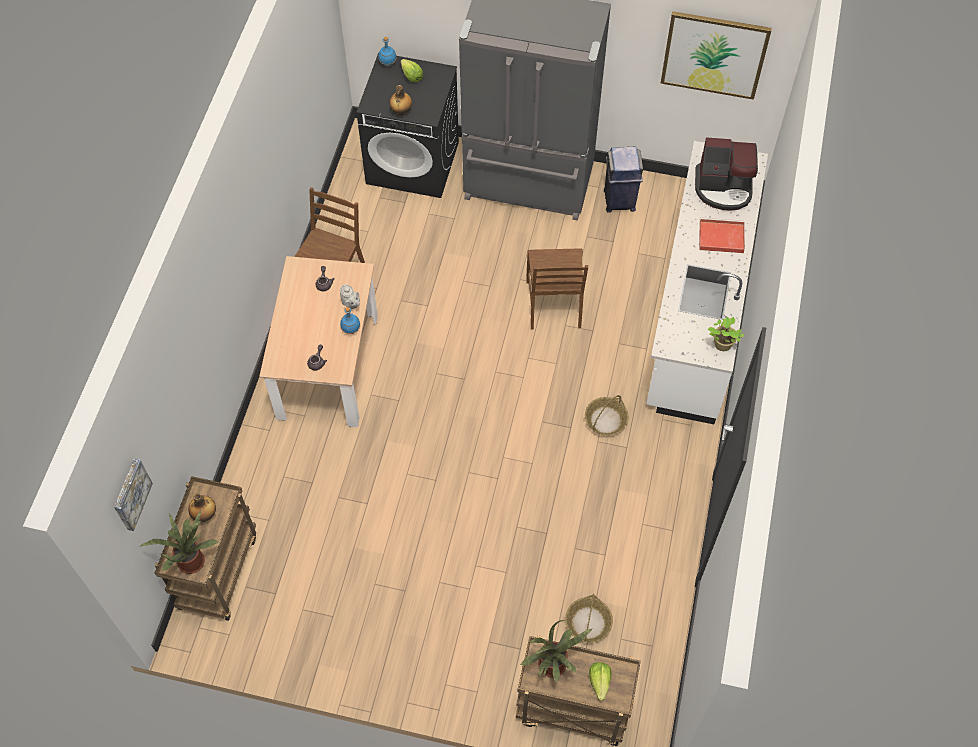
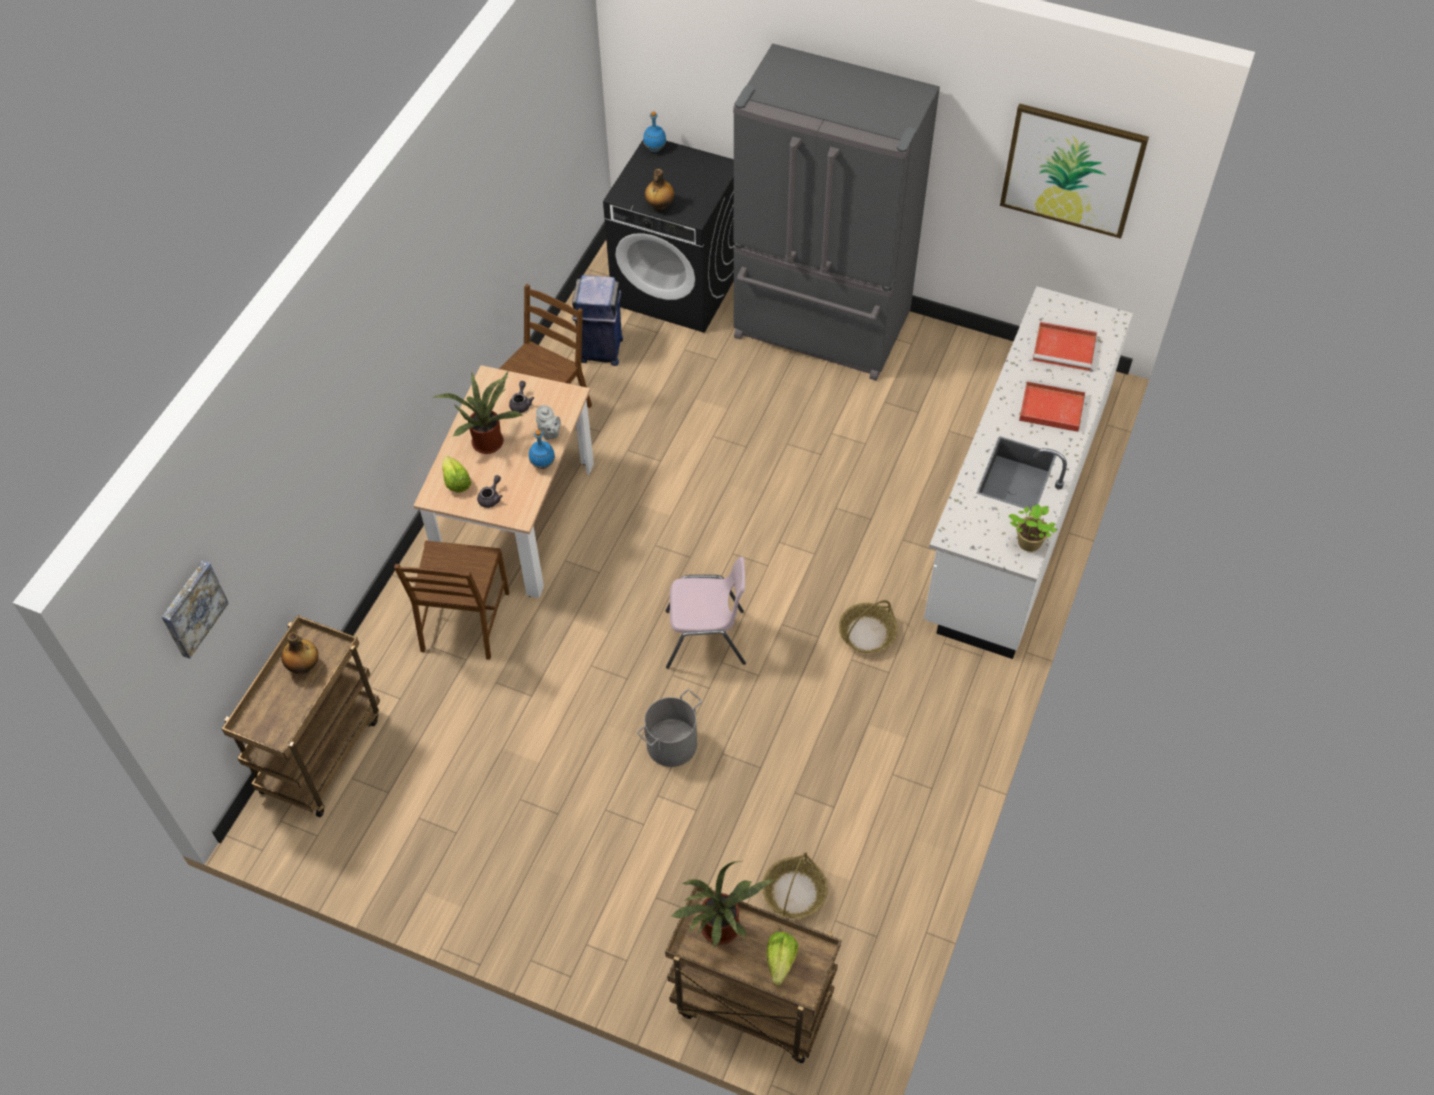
camera: 10 degrees right, 5 degrees down
potted plant [139,510,218,574] -> potted plant moved to [433,372,524,454]
lettuce [401,59,423,82] -> lettuce moved to [442,456,471,493]
brown chair [526,248,588,330] -> brown chair moved to [394,540,509,660]
blue trash can [604,147,643,212] -> blue trash can moved to [572,275,623,366]
coffee machine [695,138,758,211] -> red tray [1032,322,1097,371]
none -> grey bucket [637,689,702,767]
none -> pink chair [666,557,746,669]

